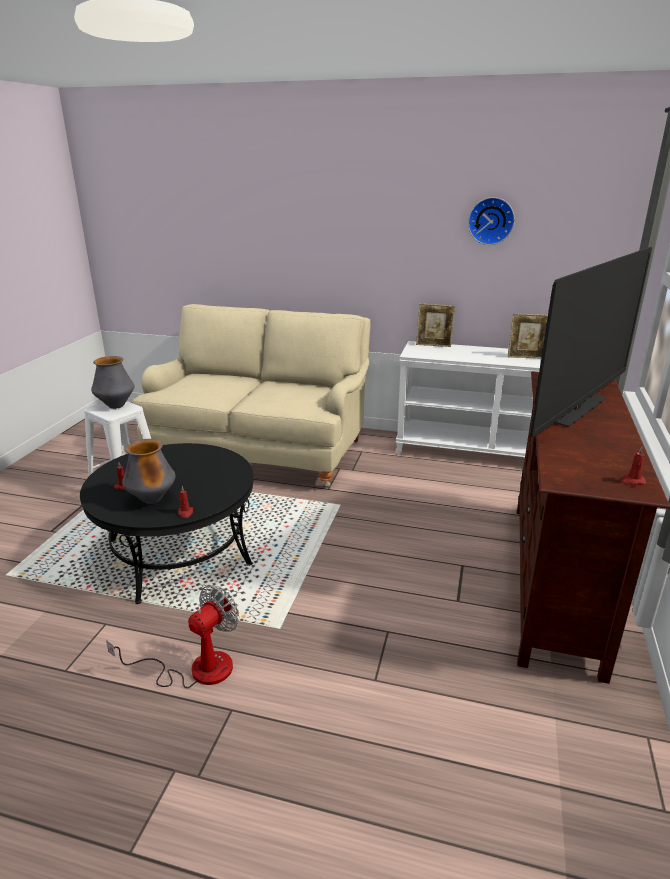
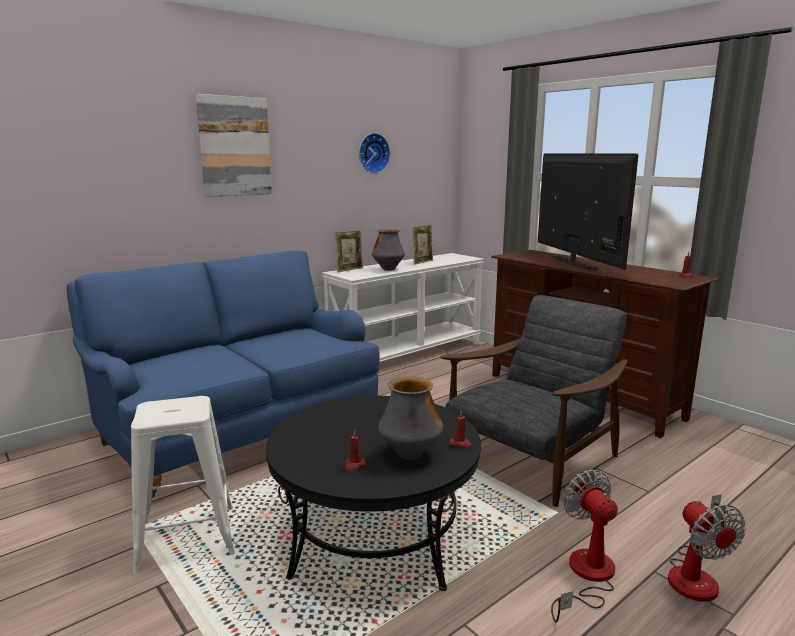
camera: 55 degrees left, 10 degrees down
vase [91,356,135,409] -> vase moved to [372,229,405,271]
beige sofa [132,304,371,487] -> blue sofa [67,250,380,497]
none -> picture [196,94,272,197]
none -> grey armchair [441,295,628,507]
none -> fan [668,494,746,602]

